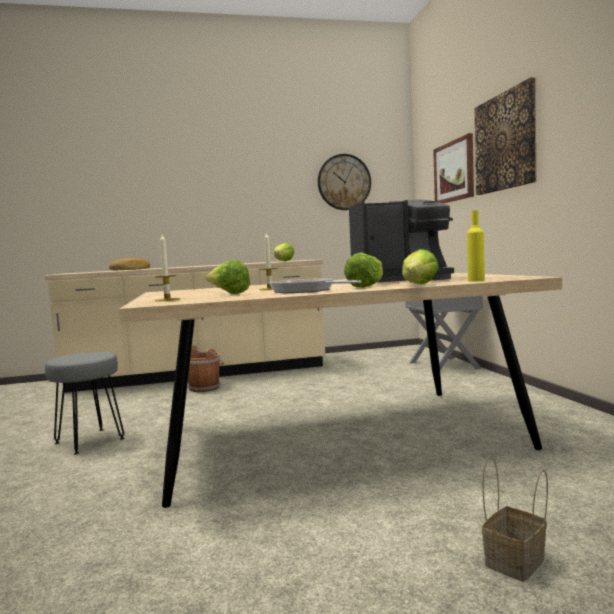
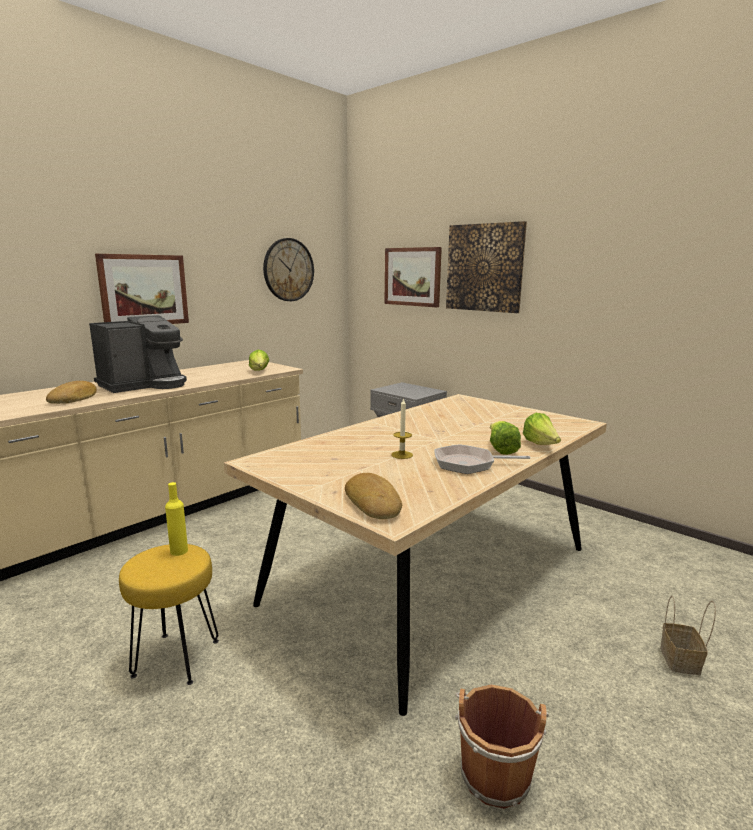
camera: 35 degrees left, 10 degrees up
grey stool [45,352,125,454] -> yellow stool [119,544,219,685]
candle [155,234,180,301] -> bread [345,473,402,519]
brown bucket [187,346,224,392] -> brown bucket moved to [455,685,549,809]
lettuce [206,259,250,294] -> none
coffee machine [349,200,454,283] -> coffee machine moved to [89,315,187,393]
yellow bottle [467,210,485,282] -> yellow bottle moved to [165,482,188,556]
none -> picture [95,254,189,324]

